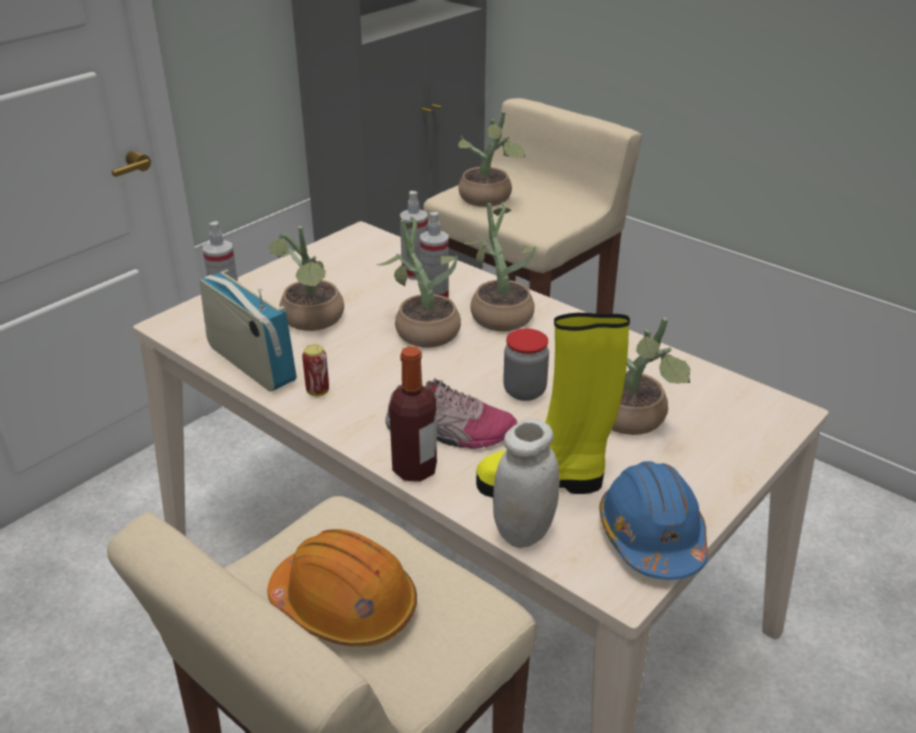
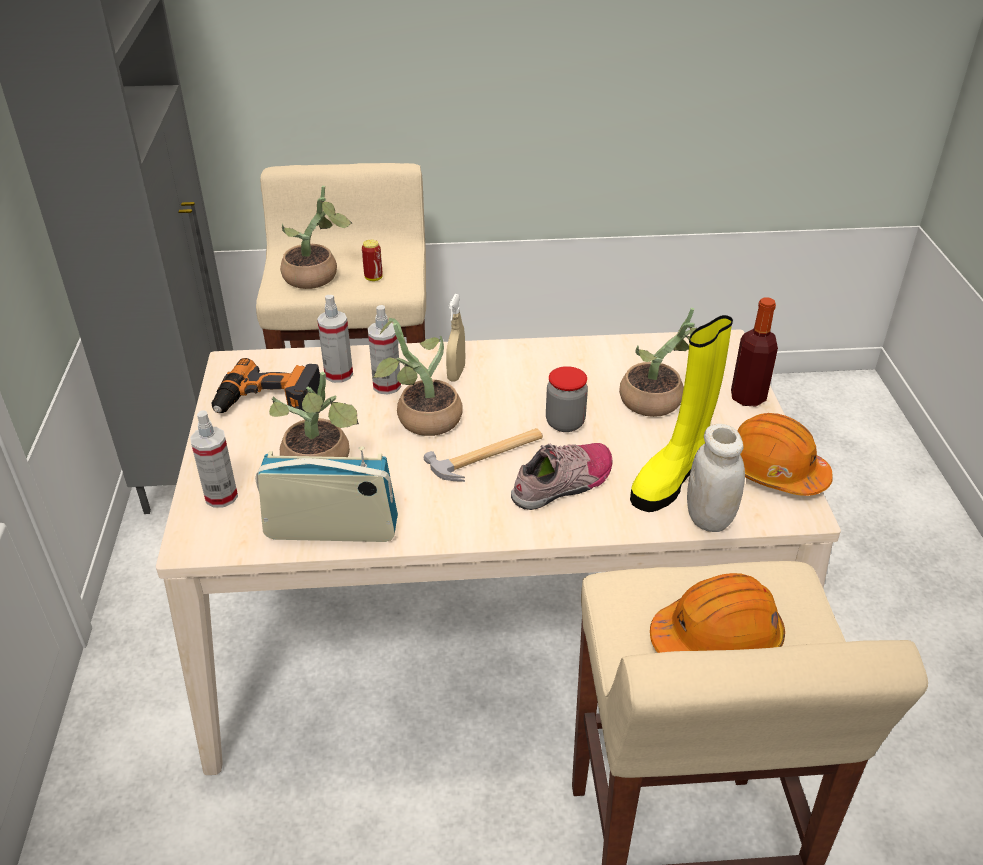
camera: 45 degrees left, 5 degrees up
can [302,344,329,396] -> can moved to [362,240,383,281]
bottle [389,346,437,482] -> bottle moved to [731,297,778,407]
potted plant [463,202,538,331] -> beige spray bottle [446,294,465,382]
blue hard hat [599,461,708,580] -> orange hard hat [737,413,833,496]
none -> power drill [211,358,320,413]
none -> hammer [423,428,543,482]

